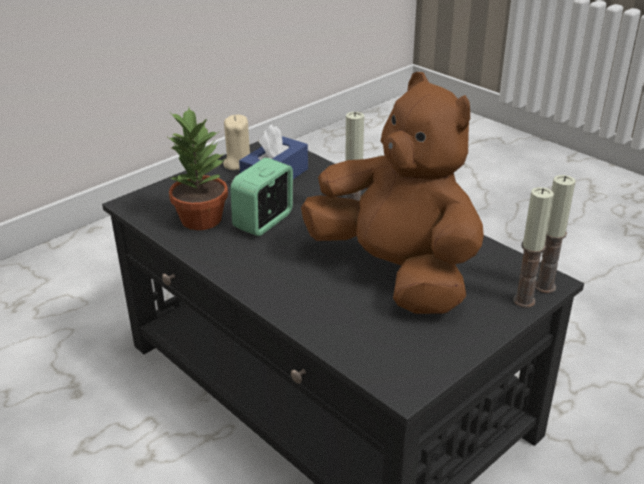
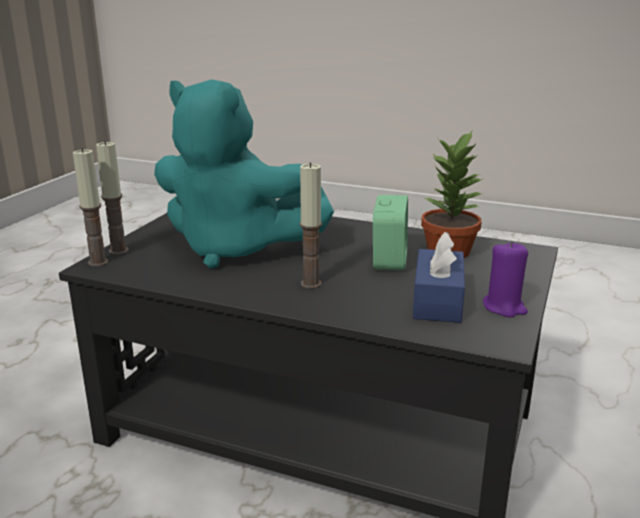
camera: 155 degrees right, 10 degrees down
beige candle [223,115,250,170] -> purple candle [483,241,528,317]
brown plush toy [301,72,484,314] -> turquoise plush toy [154,79,334,269]

